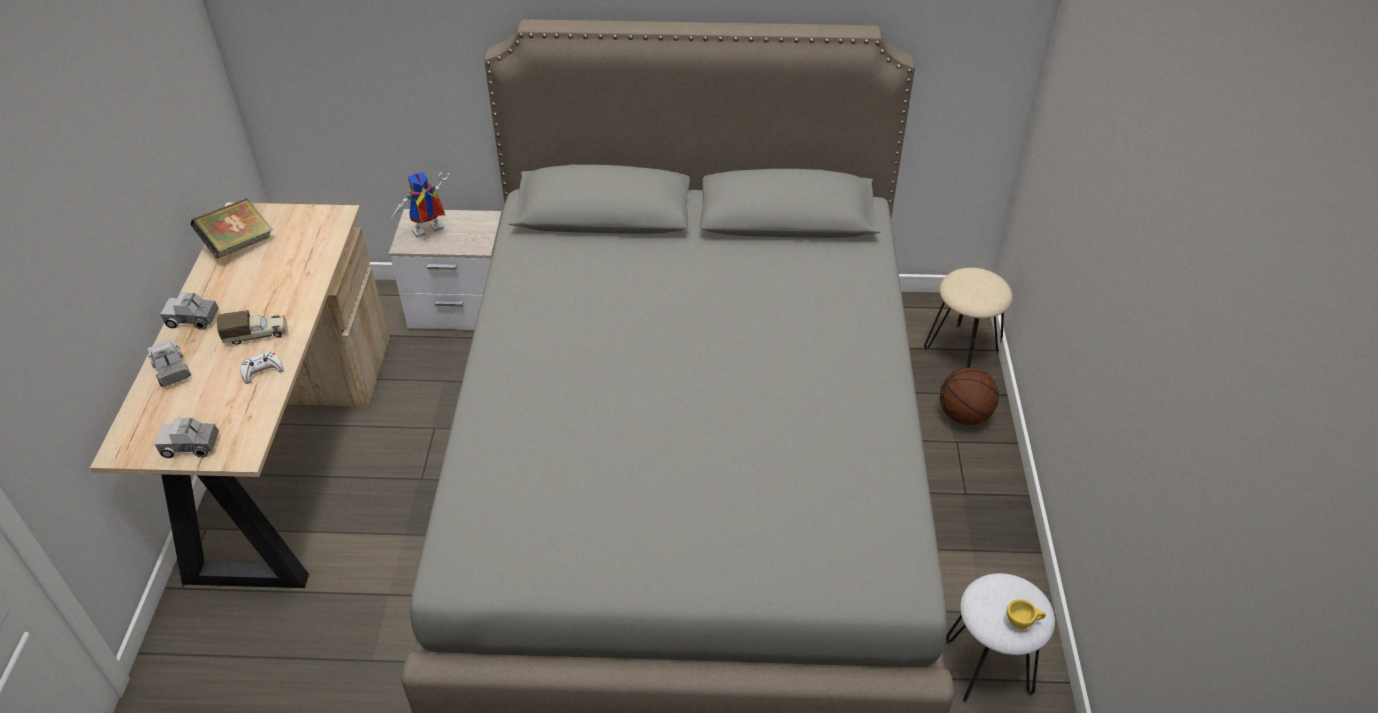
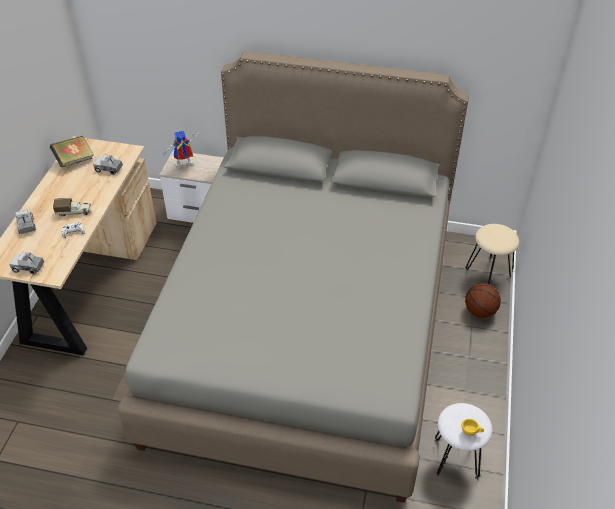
camera: 10 degrees right, 0 degrees up
toy truck [160,293,219,330] -> toy truck moved to [93,154,123,175]

